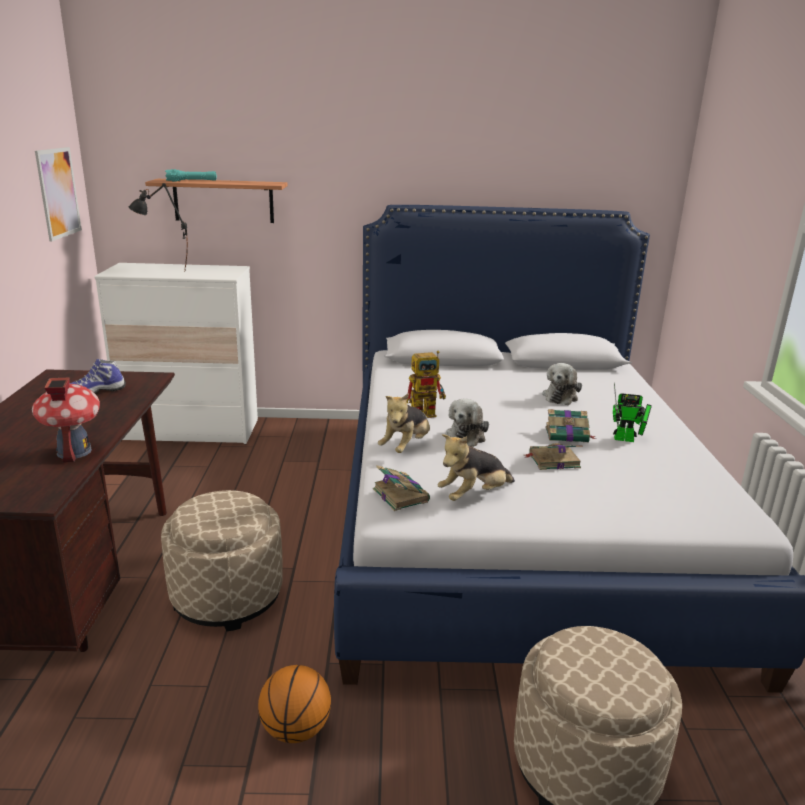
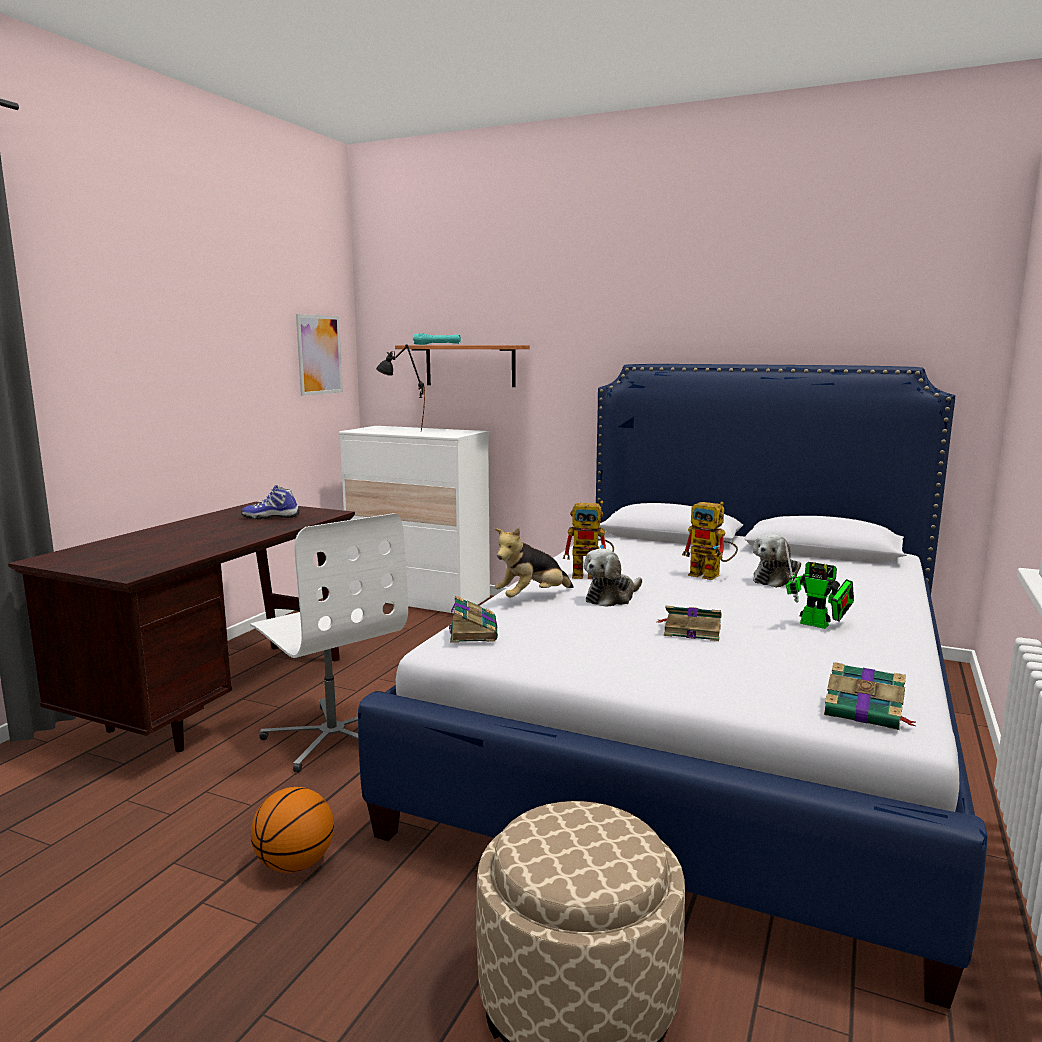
camera: 25 degrees right, 10 degrees down
toy house [32,378,100,463] -> none
beige ottoman [161,490,283,631] -> white office chair [250,513,408,773]
plush toy [438,434,515,501] -> none
book [545,409,596,442] -> book moved to [824,662,916,730]
none -> toy robot [682,502,738,580]

